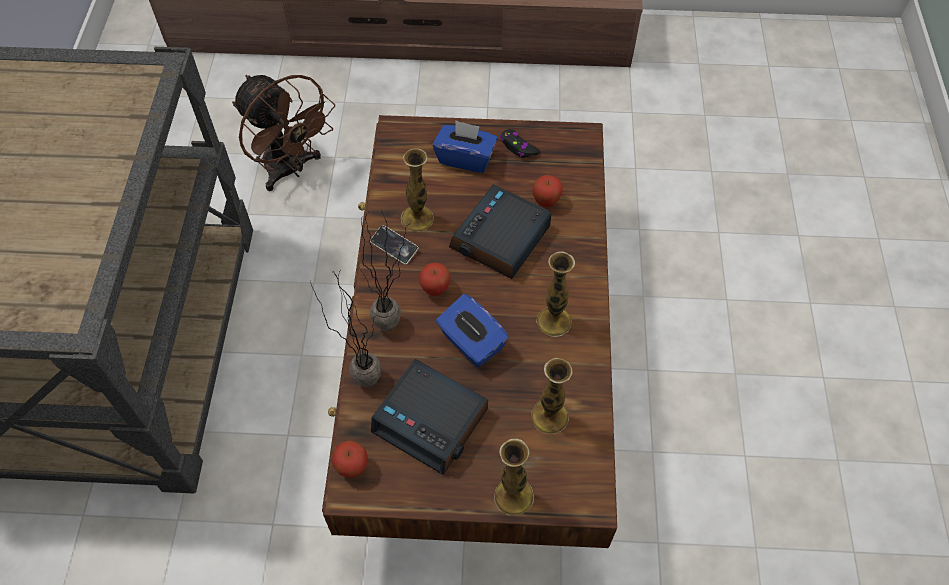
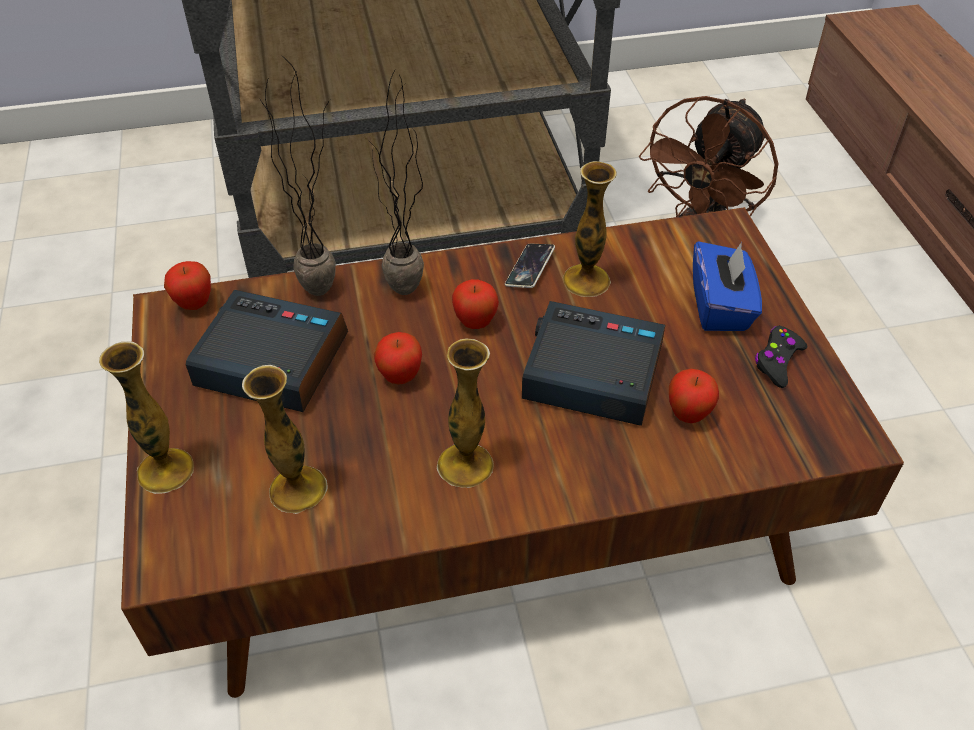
camera: 75 degrees right, 10 degrees down
alarm clock [371,359,488,475] -> alarm clock turned 90 degrees clockwise [185,290,348,412]
blue tissue box [436,294,509,367] -> apple [374,332,422,385]

